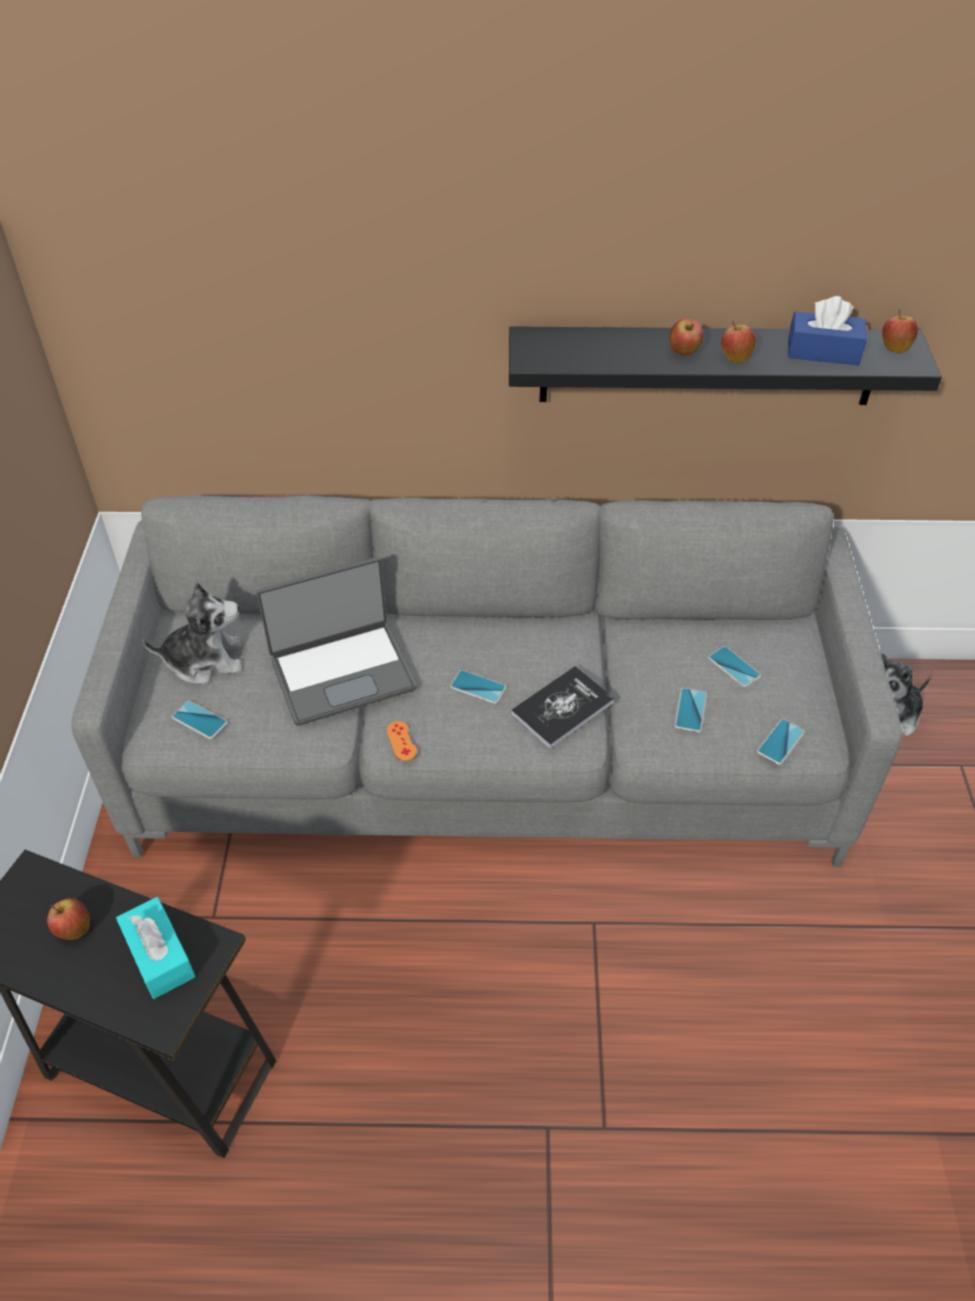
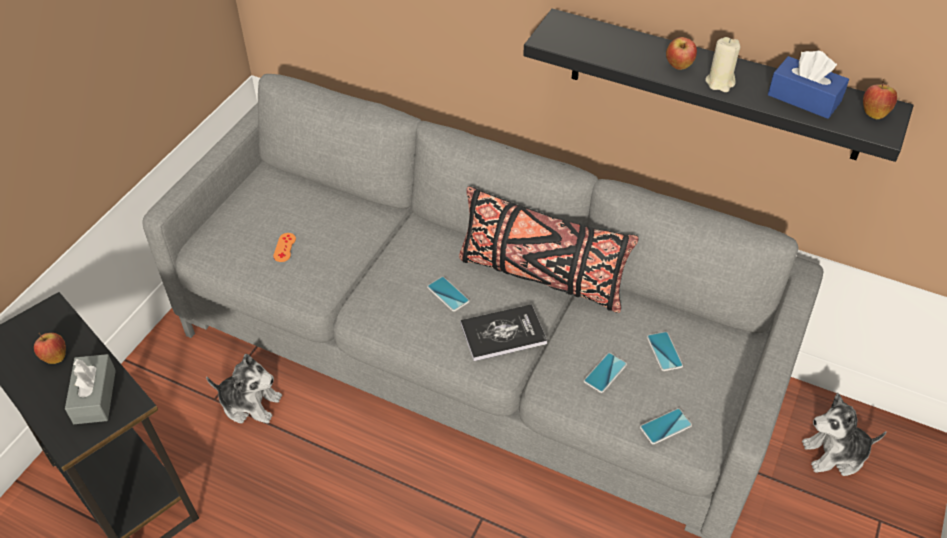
camera: 25 degrees right, 0 degrees up
turquoise tissue box [116,897,196,999] -> grey tissue box [65,354,116,424]
plush toy [142,582,242,684] -> plush toy moved to [206,354,282,424]
phone [172,701,228,739] -> none
laptop [256,557,416,726] -> none
orange game controller [387,721,417,761] -> orange game controller moved to [273,233,296,262]
apple [721,321,756,363] -> beige candle [705,37,740,92]
none -> black pillow [459,186,639,313]

